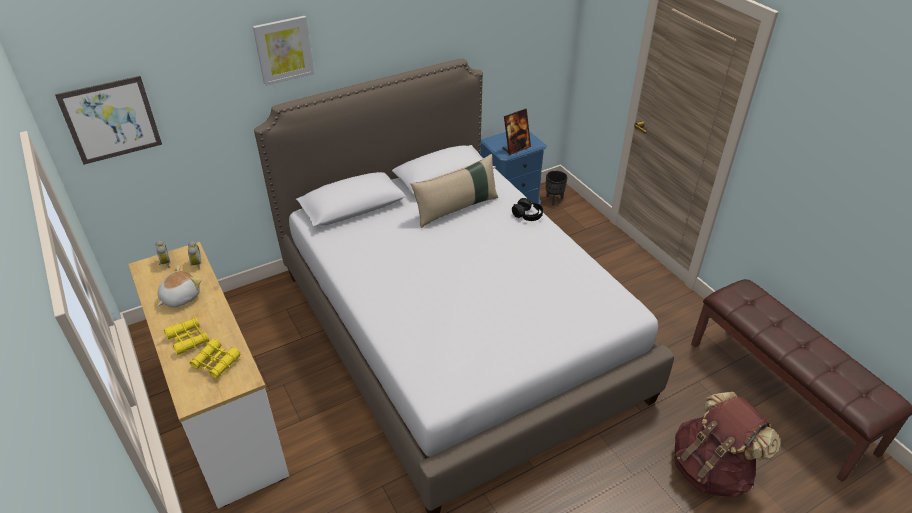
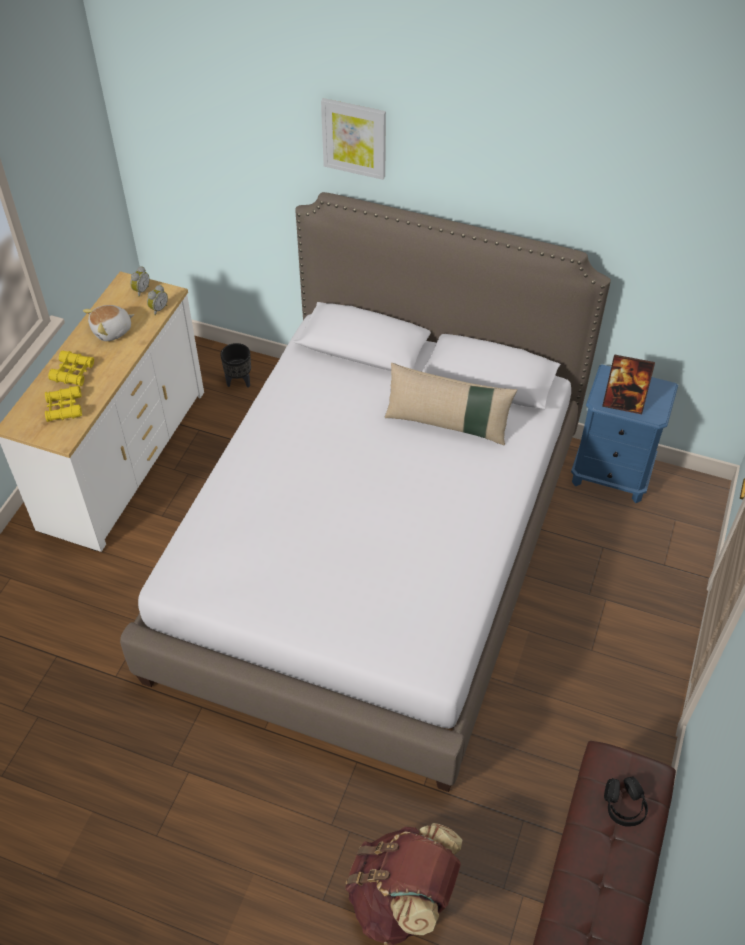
camera: 50 degrees right, 10 degrees up
picture [55,76,162,165] -> none
plush toy [158,265,201,307] -> plush toy turned 150 degrees clockwise [83,305,134,341]
black headphones [512,198,543,221] -> black headphones moved to [604,776,648,827]
black planter [546,171,568,205] -> black planter moved to [220,343,251,388]

